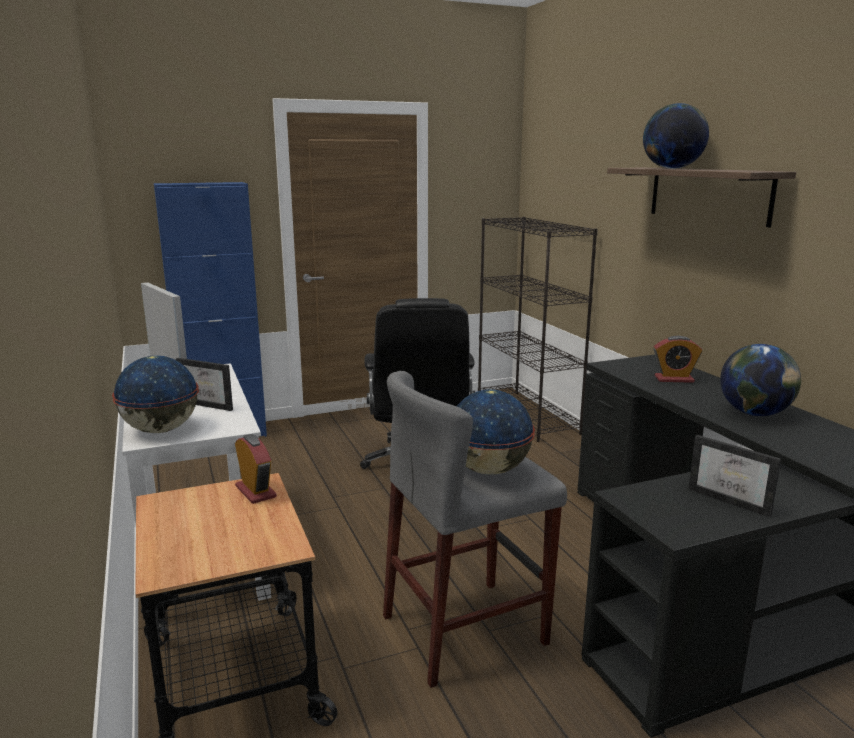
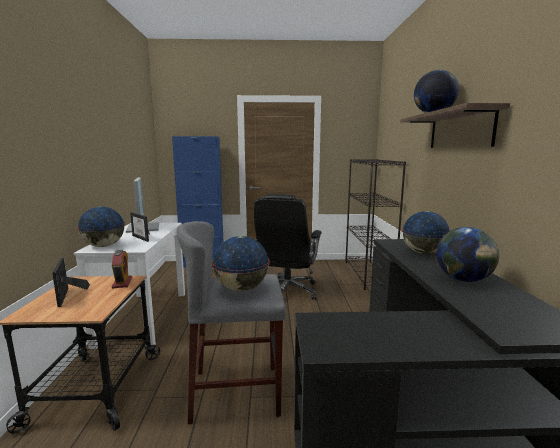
camera: 20 degrees right, 5 degrees down
alarm clock [653,336,702,383] -> globe [402,211,450,254]
picture frame [689,435,781,517] -> picture frame moved to [52,258,90,307]

